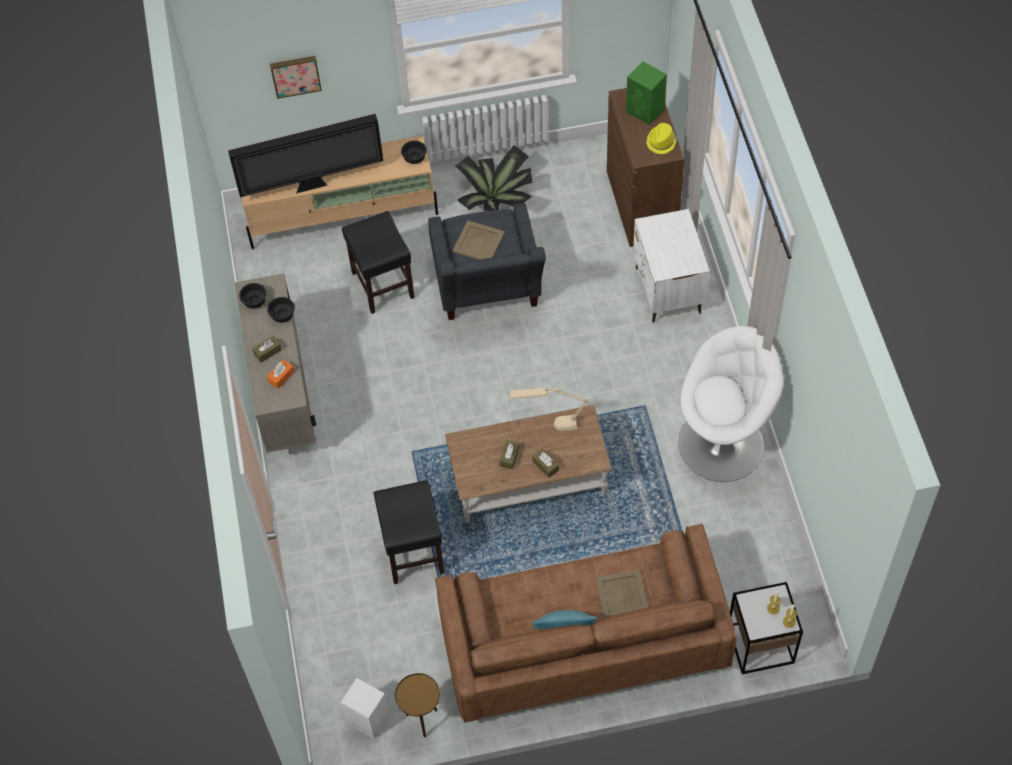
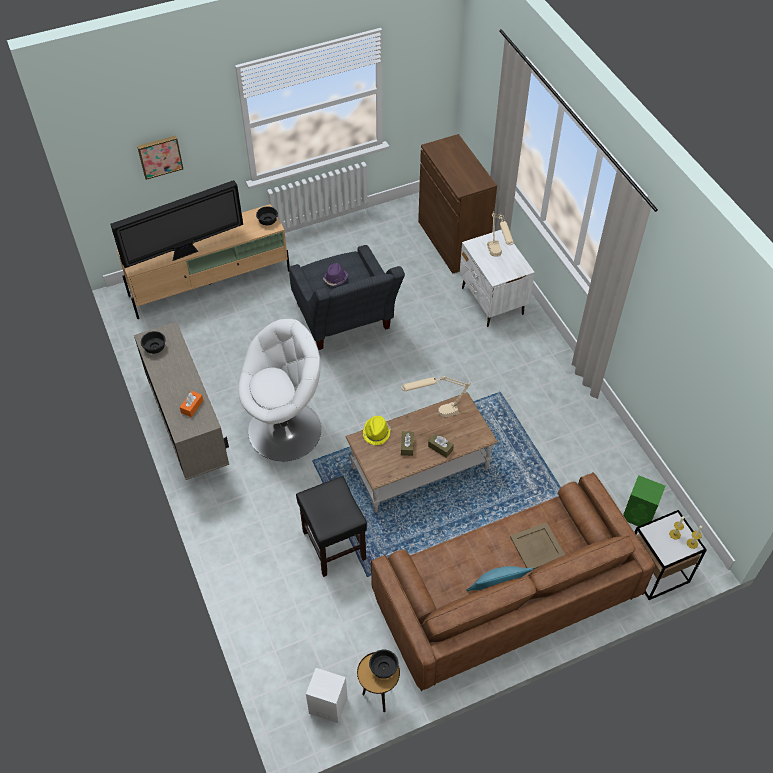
camera: 15 degrees left, 5 degrees down
brown tissue box [252,336,282,363] -> none
black bowl [267,297,295,323] -> black bowl moved to [369,650,399,679]
black stool [342,211,415,314] -> none
beige tray [452,220,505,260] -> purple hat [323,263,348,286]
potted plant [456,145,532,211] -> none
green speaker [626,61,667,125] -> green speaker moved to [623,475,665,526]
yellow hat [646,123,677,154] -> yellow hat moved to [363,416,391,445]
white armchair [679,326,784,482] -> white armchair moved to [238,319,321,461]
none -> beige table lamp [487,211,513,257]

